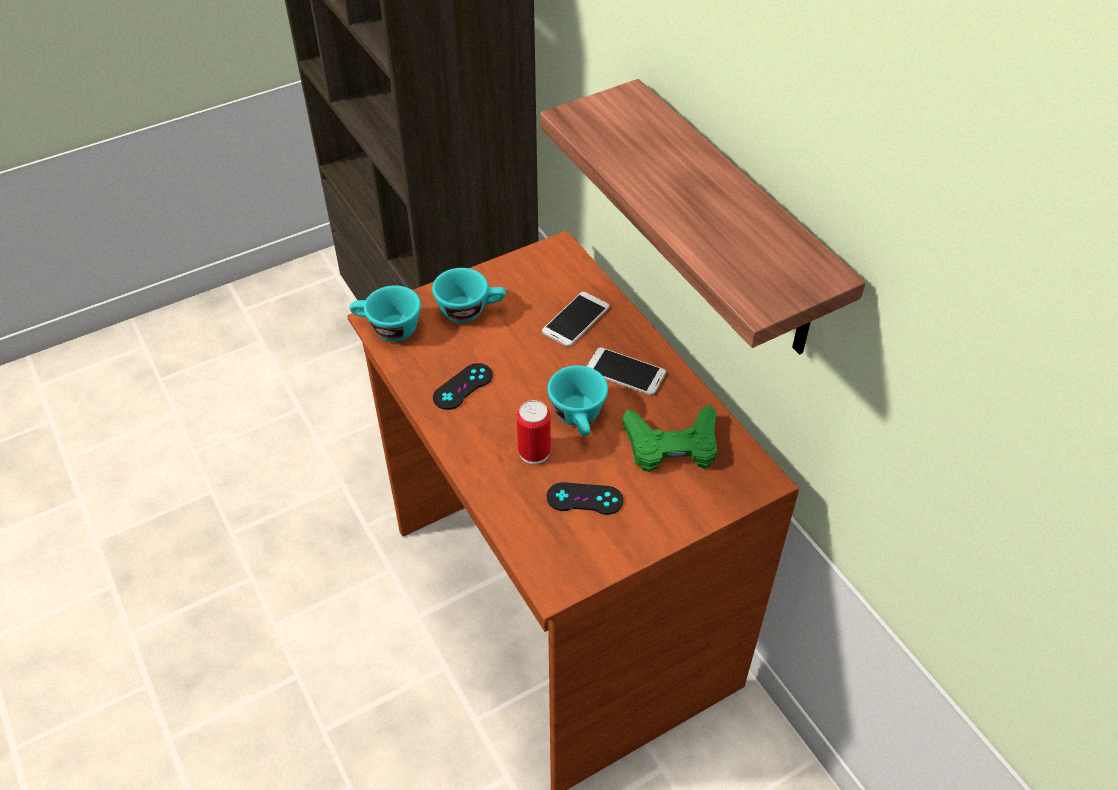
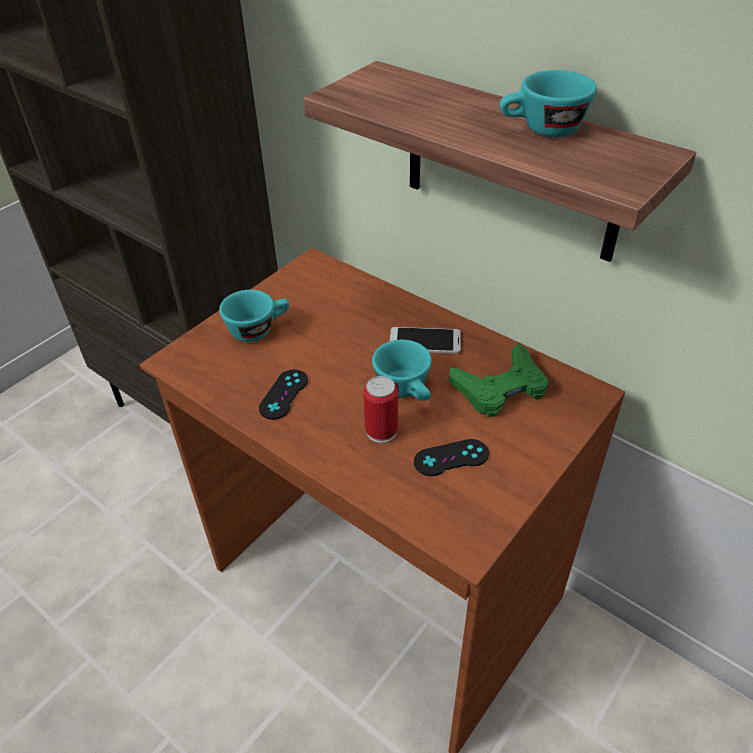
camera: 20 degrees left, 5 degrees down
turquoise cup [350,285,421,342] -> turquoise cup moved to [500,70,597,137]
phone [542,292,609,347] -> none

